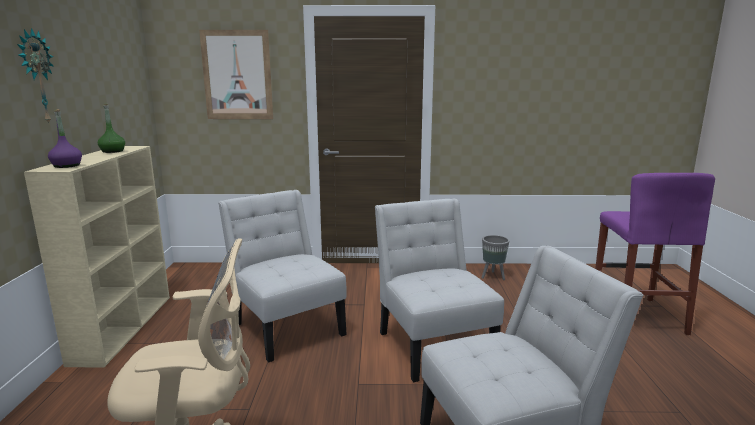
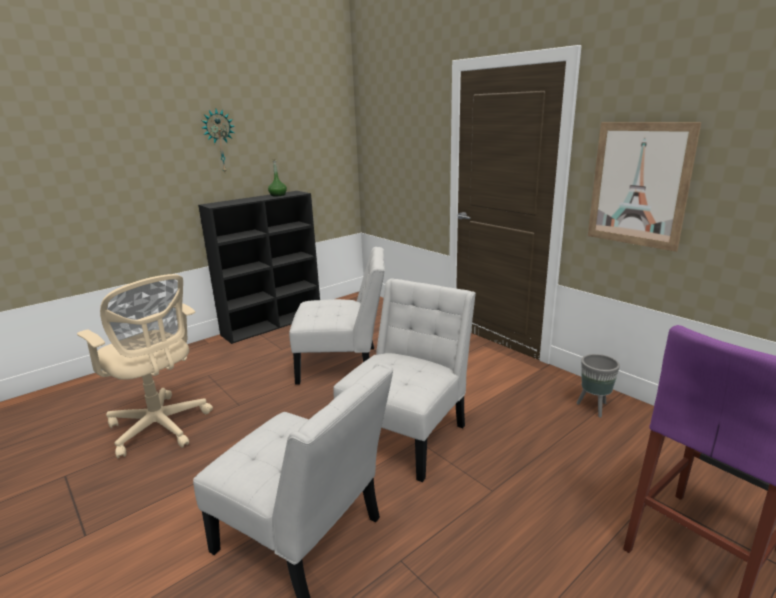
camera: 50 degrees right, 5 degrees up
beige bookcase [24,146,170,367] -> black bookcase [198,191,320,344]
purple bottle [48,109,82,168] -> none
picture [199,30,273,119] -> picture moved to [588,122,701,252]
white chair [218,190,347,363] -> white chair turned 75 degrees clockwise [289,247,385,385]

